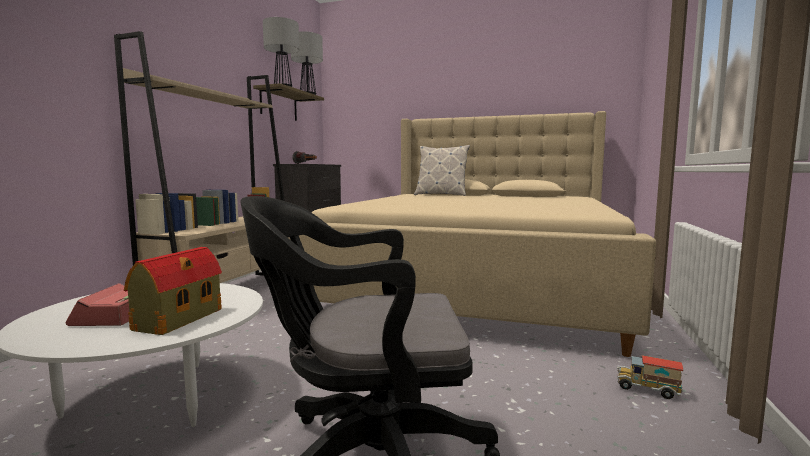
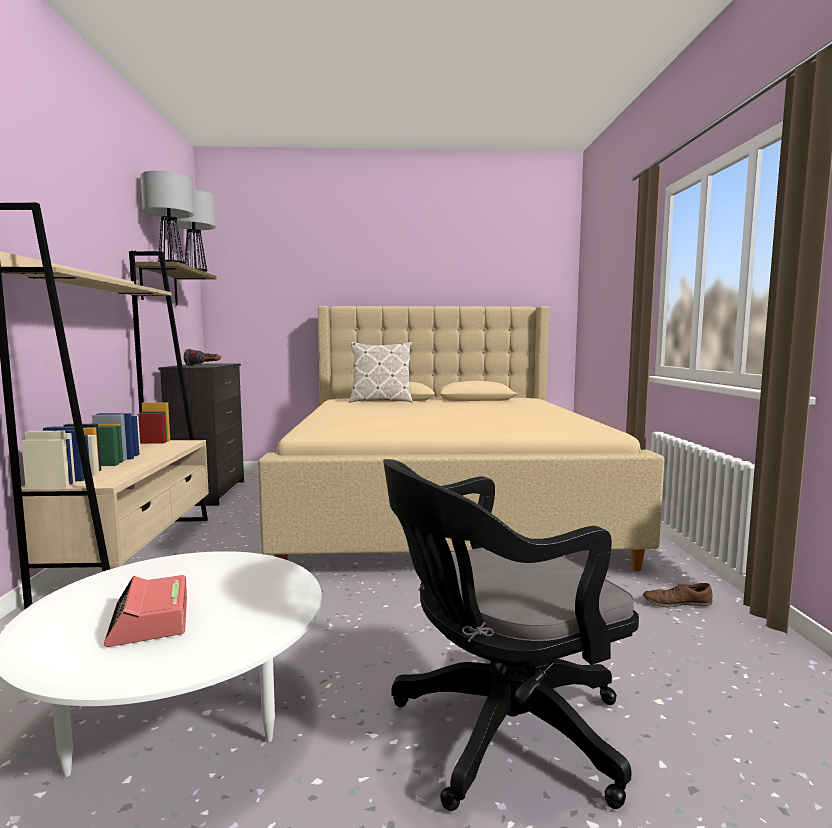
camera: 20 degrees left, 0 degrees up
toy house [124,247,222,335] -> none
toy truck [617,355,683,399] -> brown shoe [643,583,713,607]

